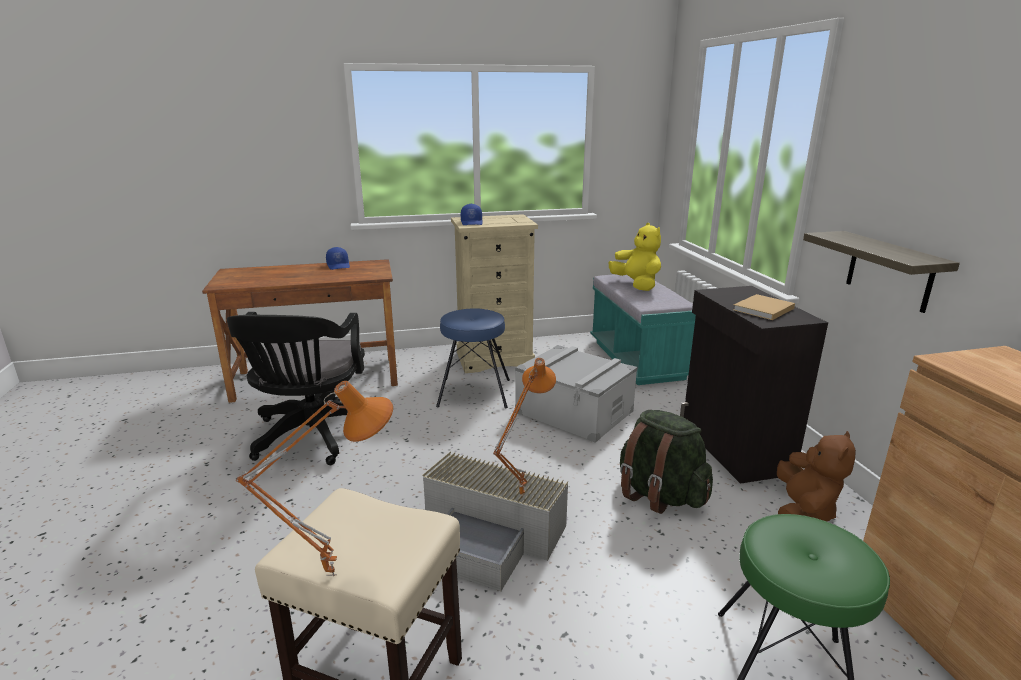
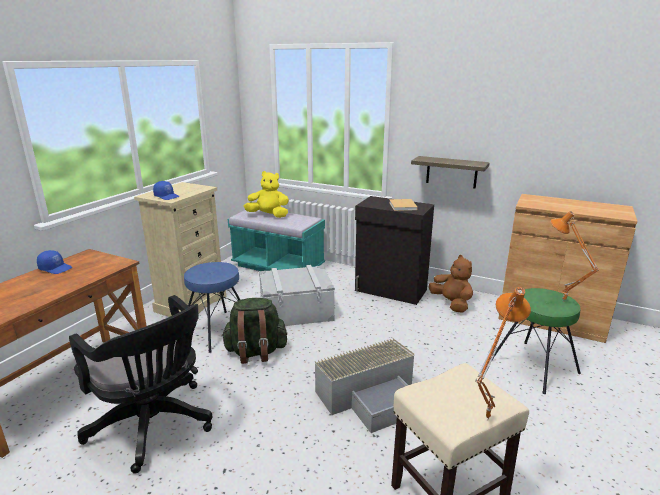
camera: 50 degrees left, 0 degrees up
orange table lamp [493,358,556,497] -> orange table lamp moved to [550,211,599,301]
green backpack [620,410,713,514] -> green backpack moved to [221,298,287,364]

